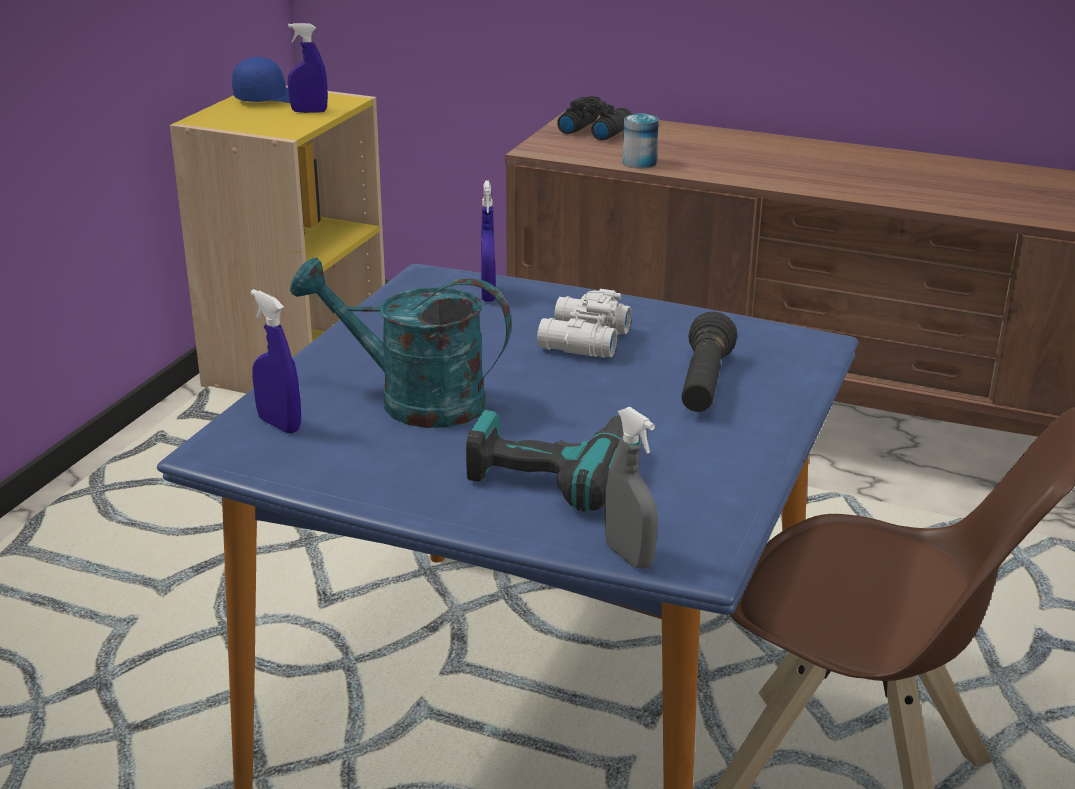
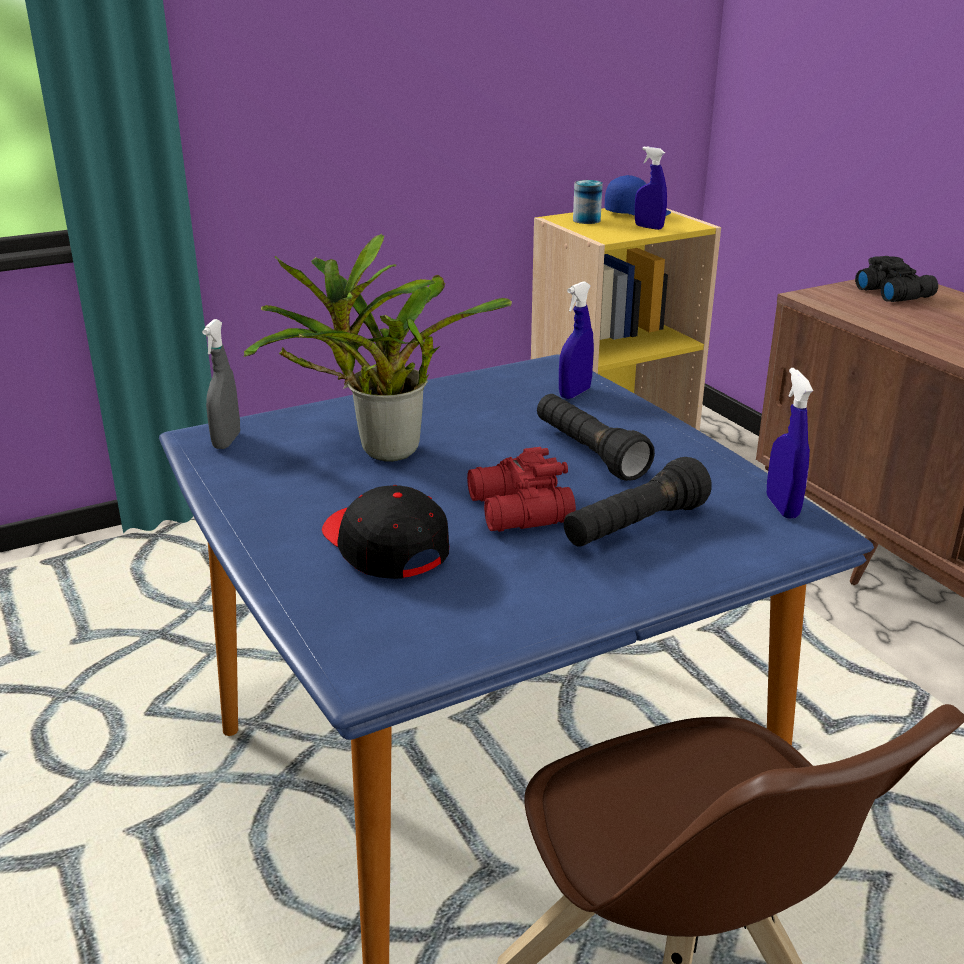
camera: 40 degrees right, 0 degrees up
blue spray bottle [251,289,301,434] -> blue spray bottle moved to [767,368,813,519]
turquoise watering can [290,258,511,428] -> potted plant [244,234,512,462]
power drill [466,409,624,512] -> black cap [322,485,449,579]
white binoculars [537,289,632,358] -> black flashlight [537,394,655,481]
grey spray bottle [605,407,658,569] -> grey spray bottle moved to [202,319,240,449]
can [623,114,659,169] -> can moved to [573,180,603,224]
none -> red binoculars [467,447,576,532]

